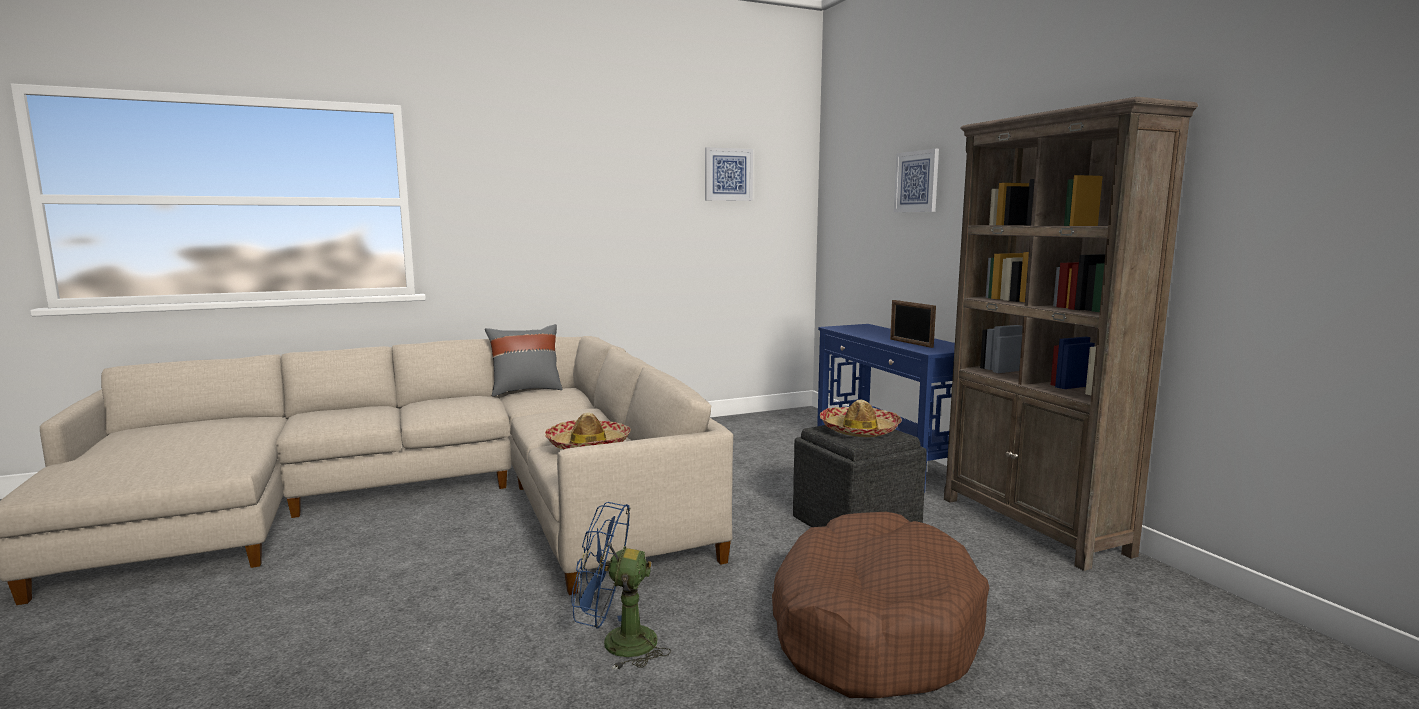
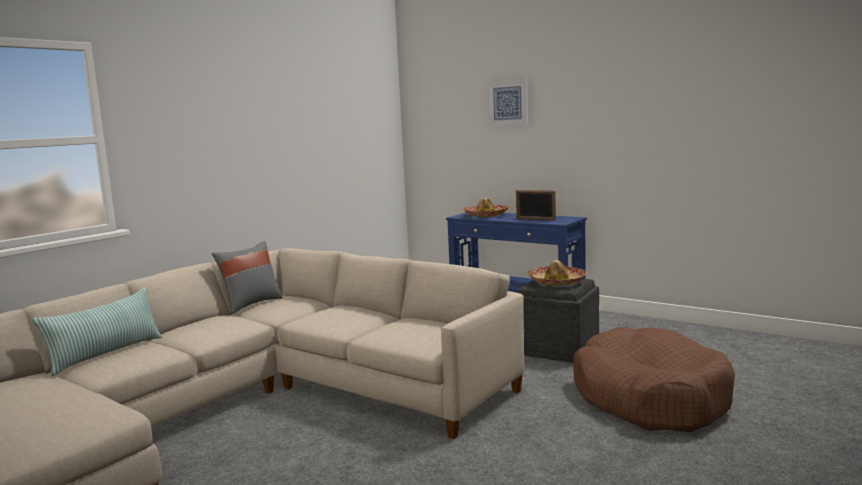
camera: 30 degrees left, 0 degrees up
hat [545,412,631,449] -> hat moved to [463,198,509,217]
blue fan [571,502,671,670] -> none
picture [705,147,753,201] -> none
brown bookcase [944,97,1198,571] -> none
none -> pillow [32,288,162,376]

